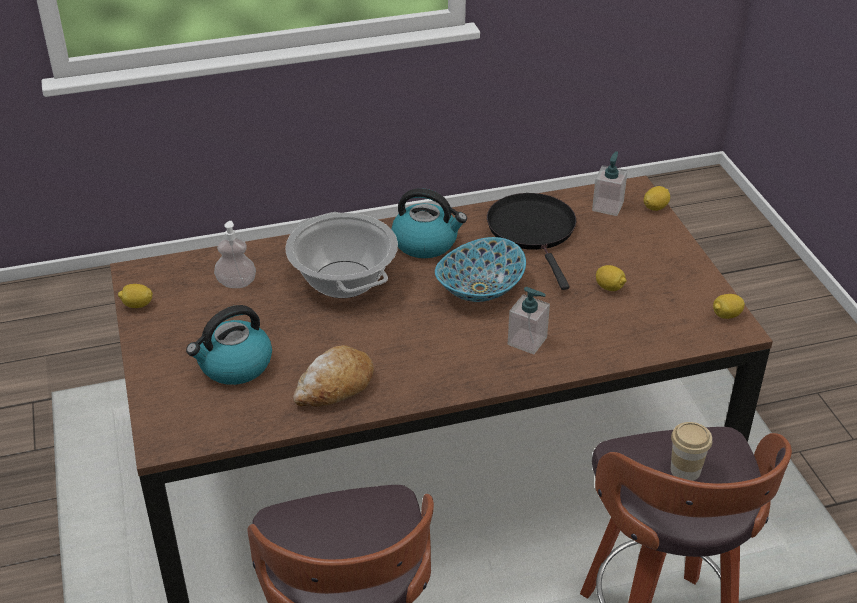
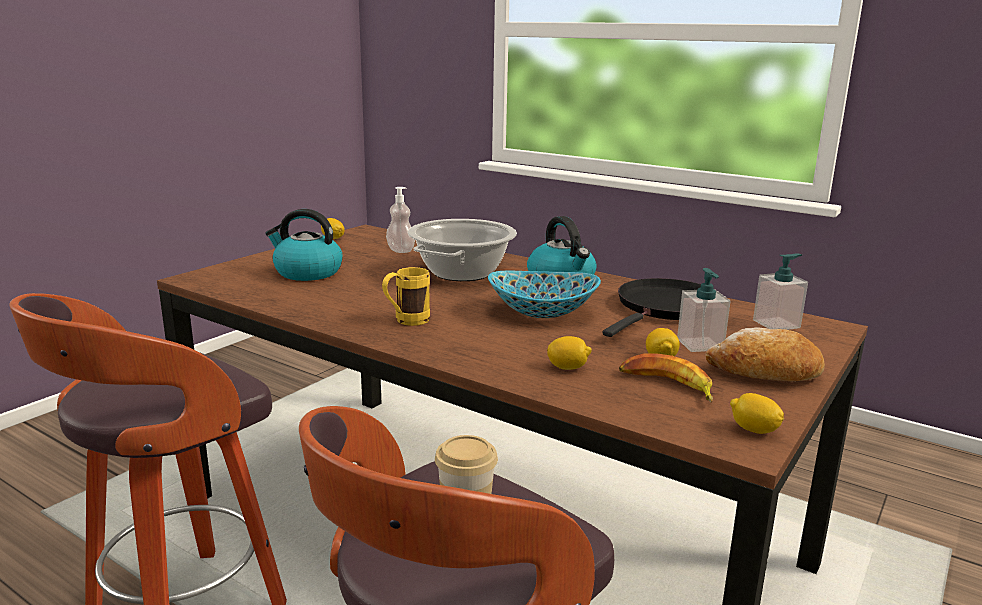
camera: 50 degrees right, 20 degrees down
bread [293,345,374,407] -> bread moved to [705,327,825,382]
soap dispenser [508,287,550,355] -> soap dispenser moved to [677,268,731,352]
lemon [644,186,670,211] -> lemon moved to [547,336,592,370]
none -> yellow mug [382,267,430,326]
none -> banana [619,353,713,402]

